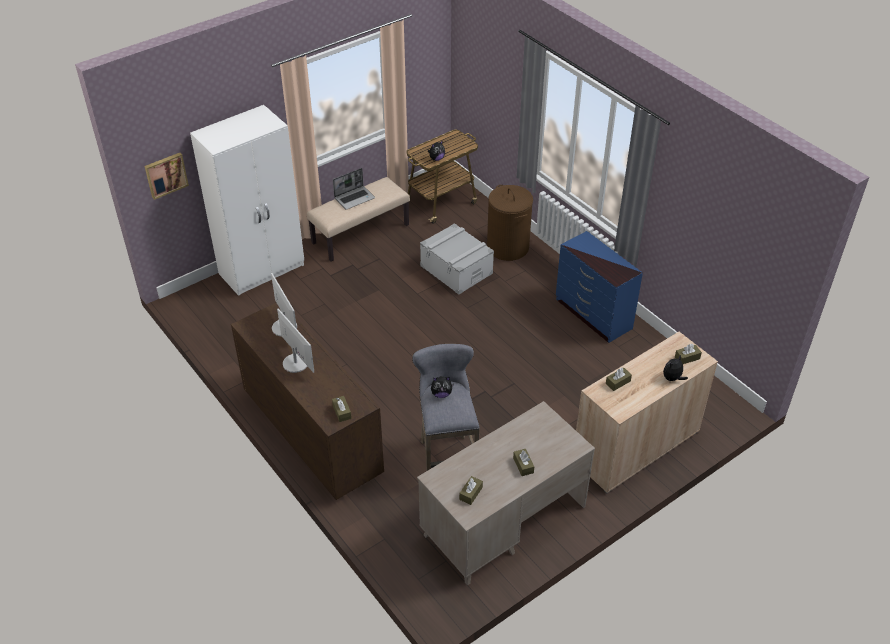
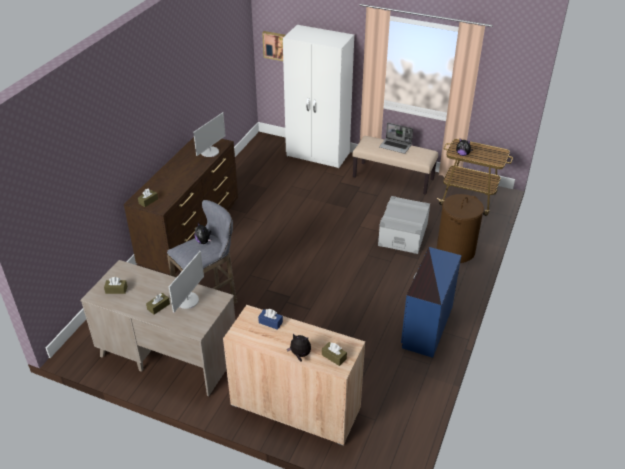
camera: 60 degrees right, 5 degrees down
monitor [277,309,314,373] -> monitor moved to [169,251,204,313]
brown tissue box [606,368,632,391] -> blue tissue box [258,309,283,330]

